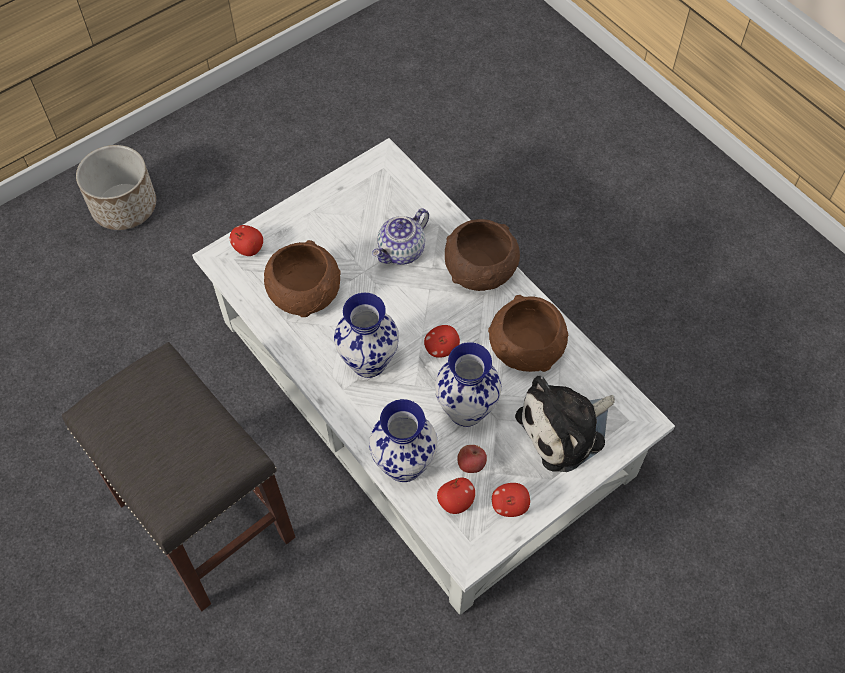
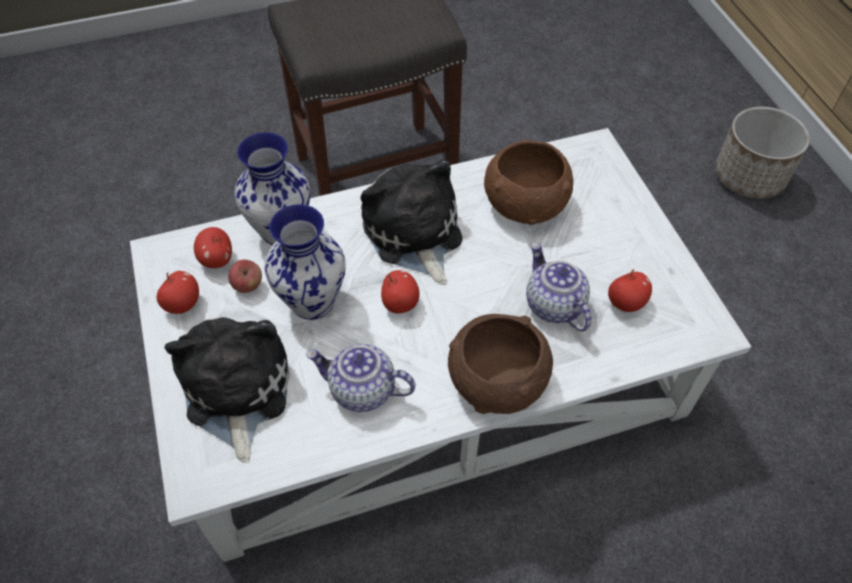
camera: 110 degrees right, 5 degrees down
apple [230,225,263,256] -> apple moved to [608,269,652,312]
vase [334,293,399,378] -> plush toy [361,159,462,285]
brown bowl [488,295,568,372] -> teapot [306,344,415,412]

